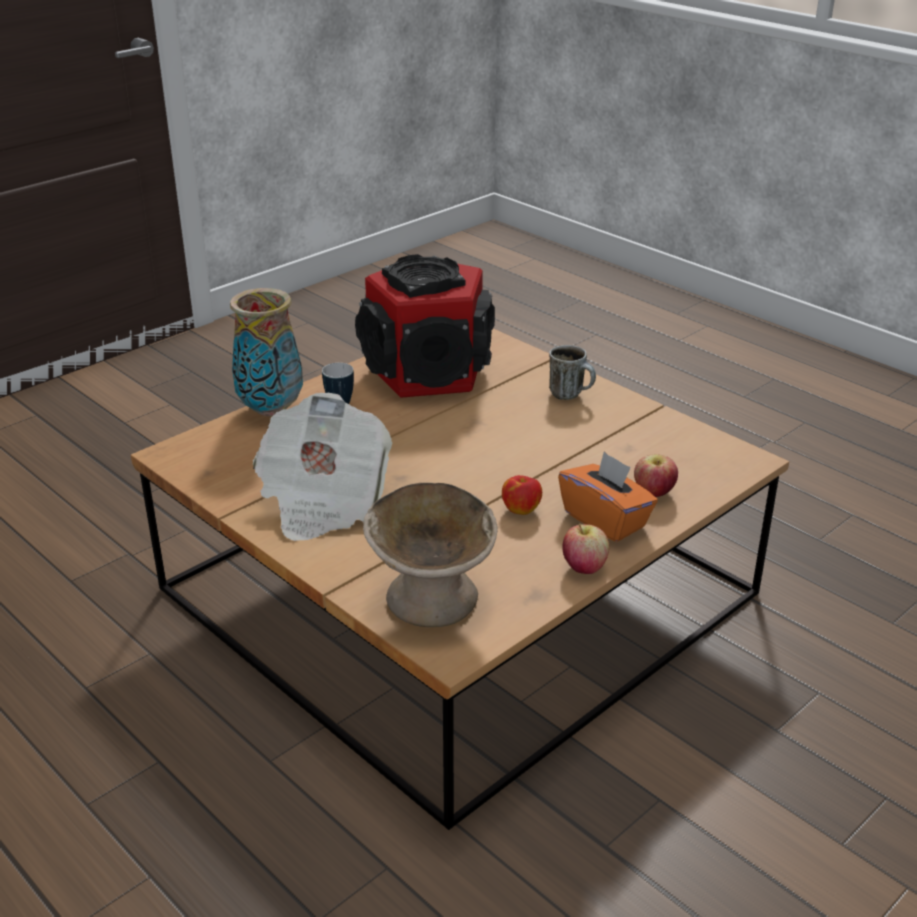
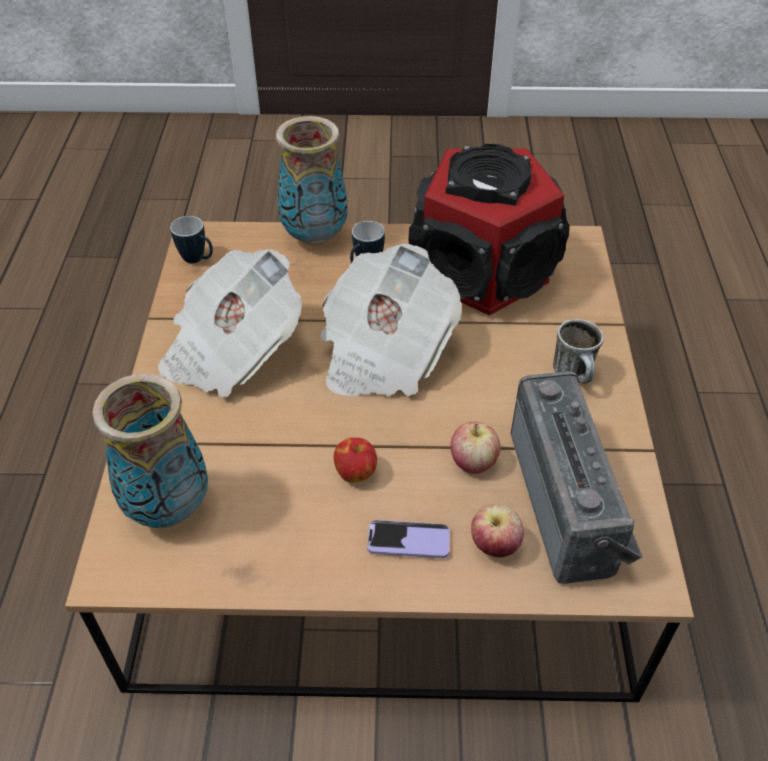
camera: 45 degrees right, 15 degrees up
beige bowl [363,482,498,627] -> vase [92,374,208,528]
orange tissue box [558,451,658,542] -> phone [367,520,450,558]
apple [562,523,609,574] -> apple moved to [450,421,501,474]
none -> mug [170,216,213,263]
none -> newspaper [320,244,462,396]
none -> radio [511,371,642,584]

